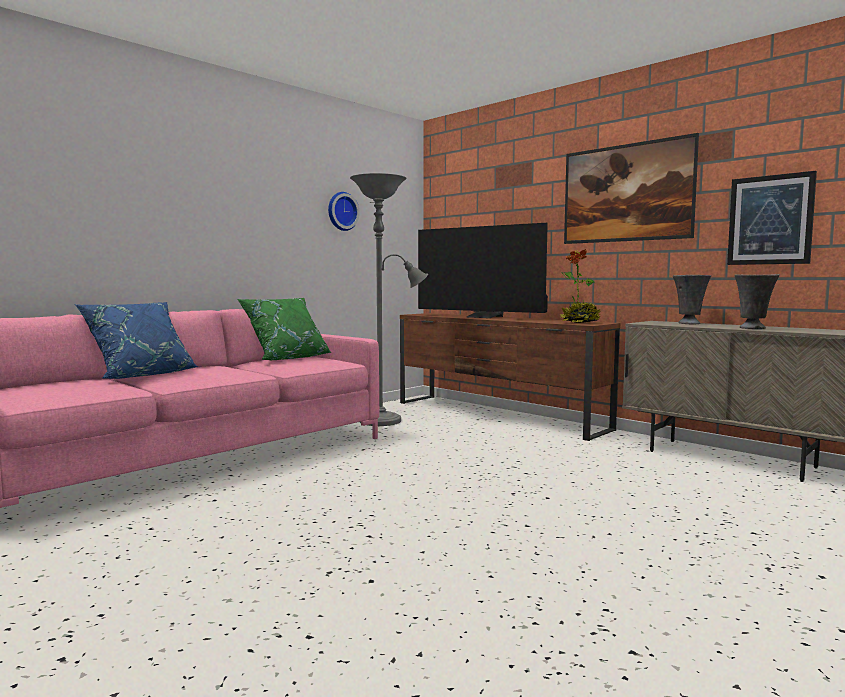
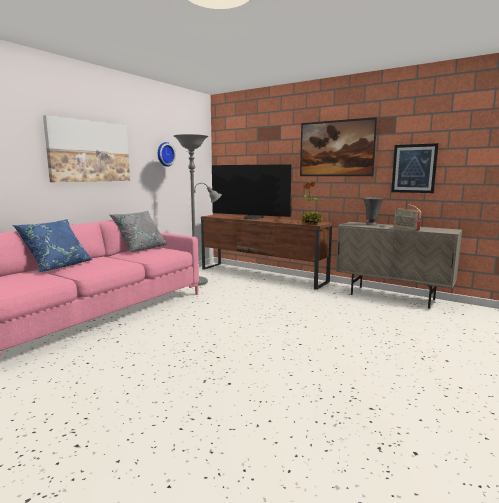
camera: 10 degrees left, 5 degrees up
green pillow [237,298,331,360] -> grey pillow [109,211,168,252]
grey vase [734,274,780,329] -> radio [394,205,421,231]
none -> picture [43,115,130,182]

